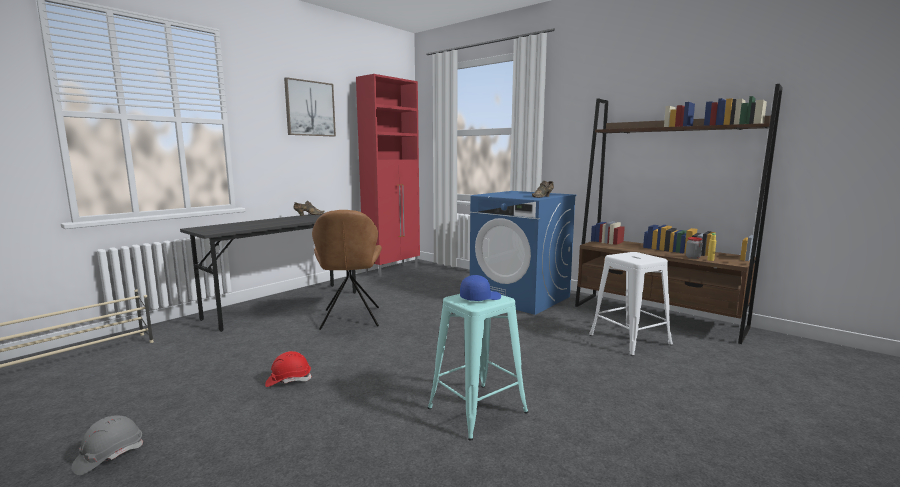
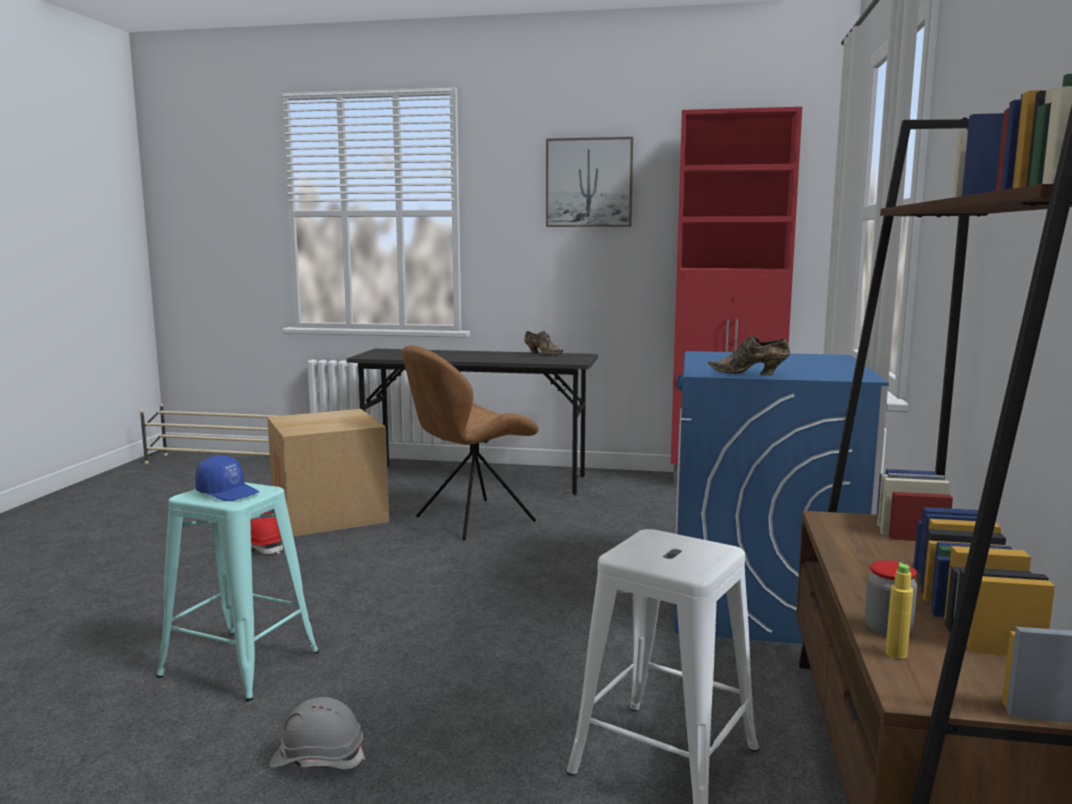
camera: 60 degrees right, 0 degrees up
grey hard hat [72,415,143,475] -> grey hard hat moved to [269,697,365,769]
none -> cardboard box [267,409,389,536]

